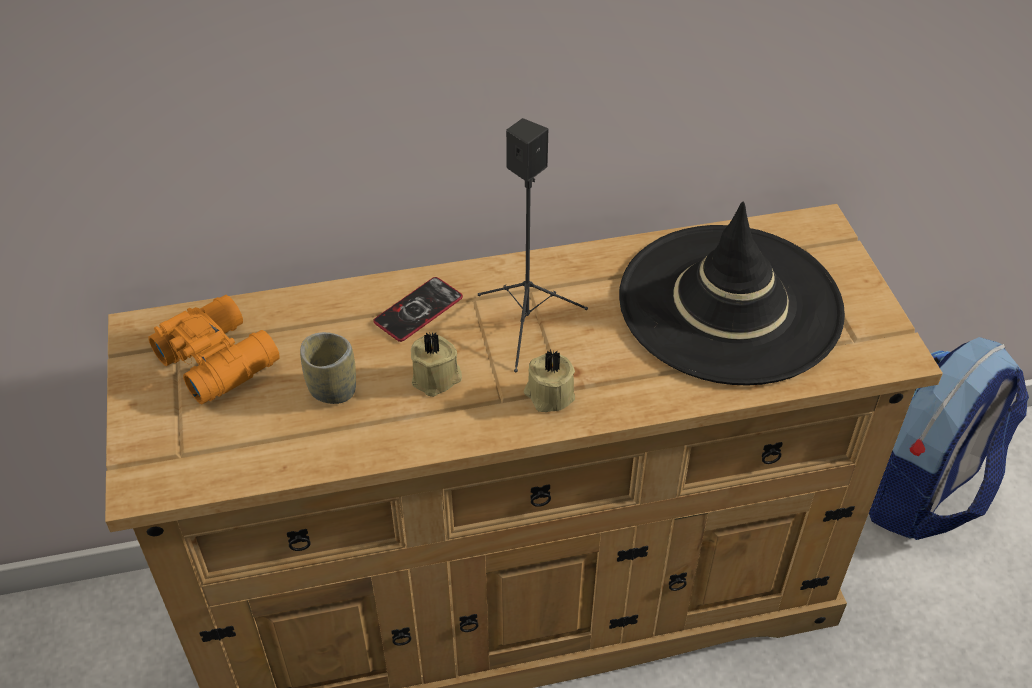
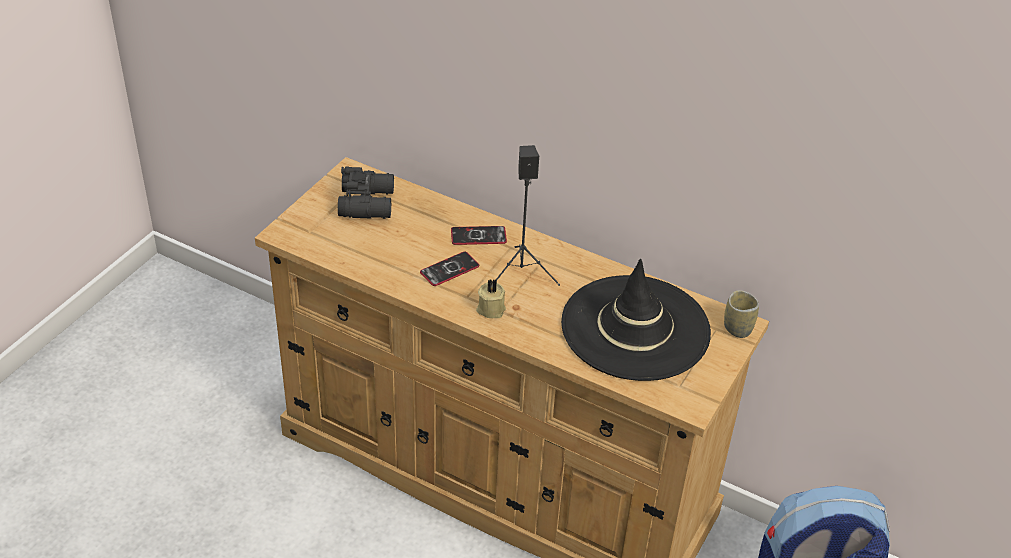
camera: 40 degrees right, 5 degrees down
orange binoculars [148,295,280,404] -> black binoculars [338,167,394,219]
cup [300,332,356,404] -> cup moved to [724,290,759,338]
beige candle [411,332,462,397] -> phone [420,251,480,286]

